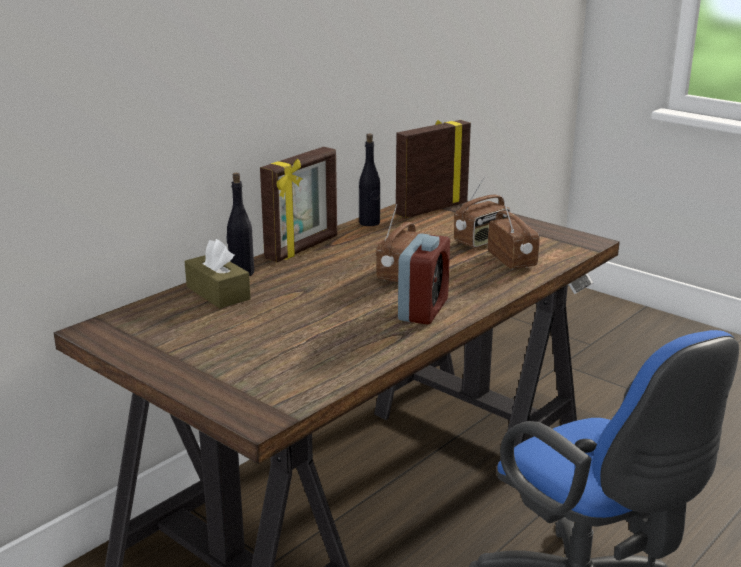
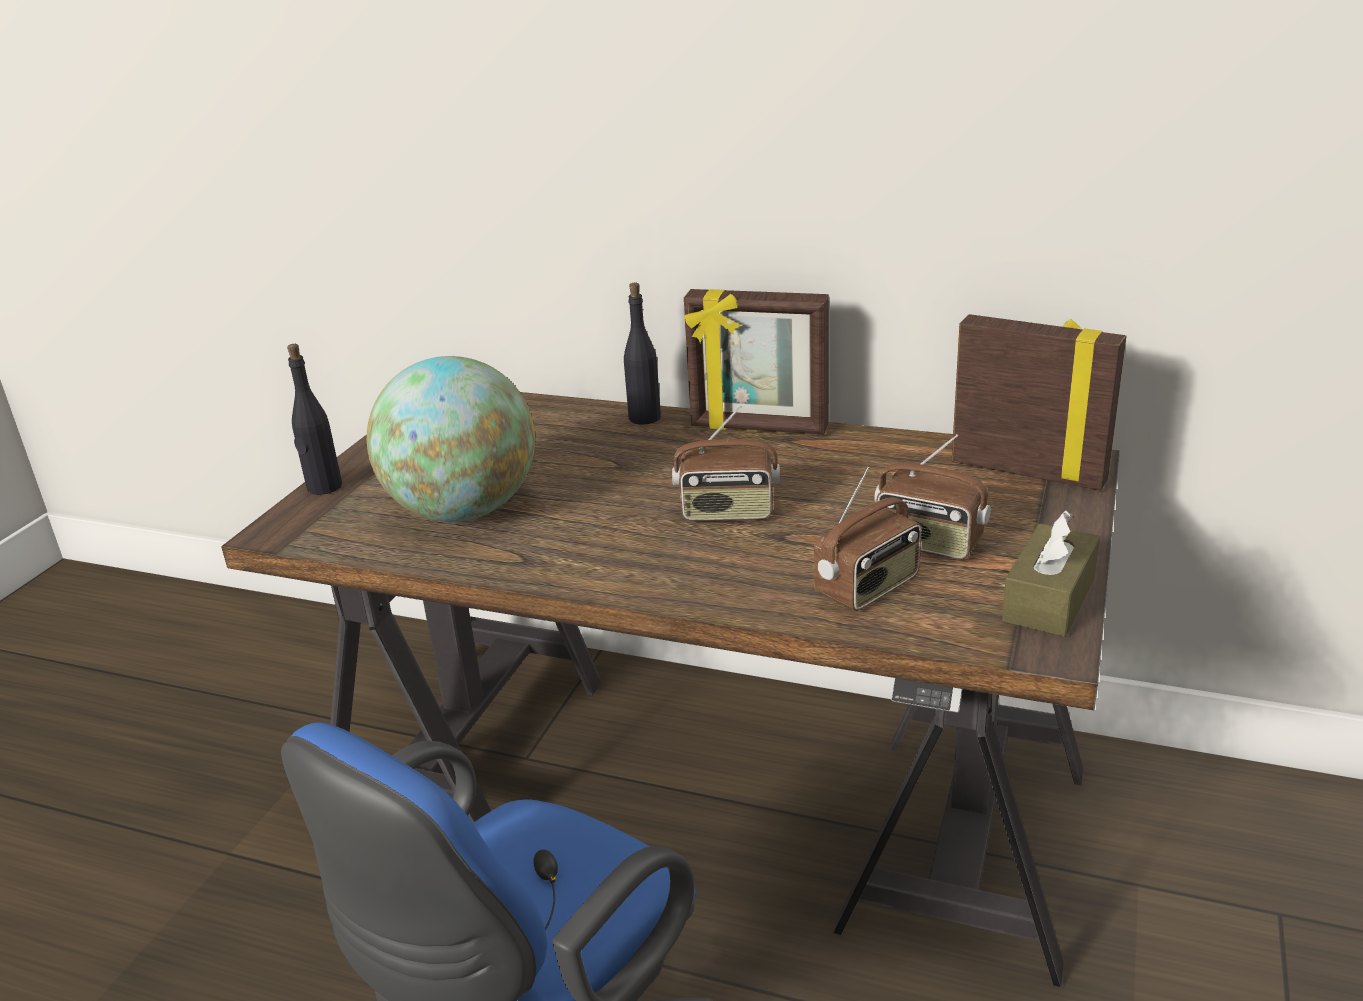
camera: 70 degrees right, 5 degrees up
brown tissue box [185,239,251,309] -> brown tissue box moved to [1002,510,1100,637]
black bottle [359,134,380,226] -> black bottle moved to [287,344,342,495]
alarm clock [398,233,450,325] -> none
none -> globe [367,356,535,522]

